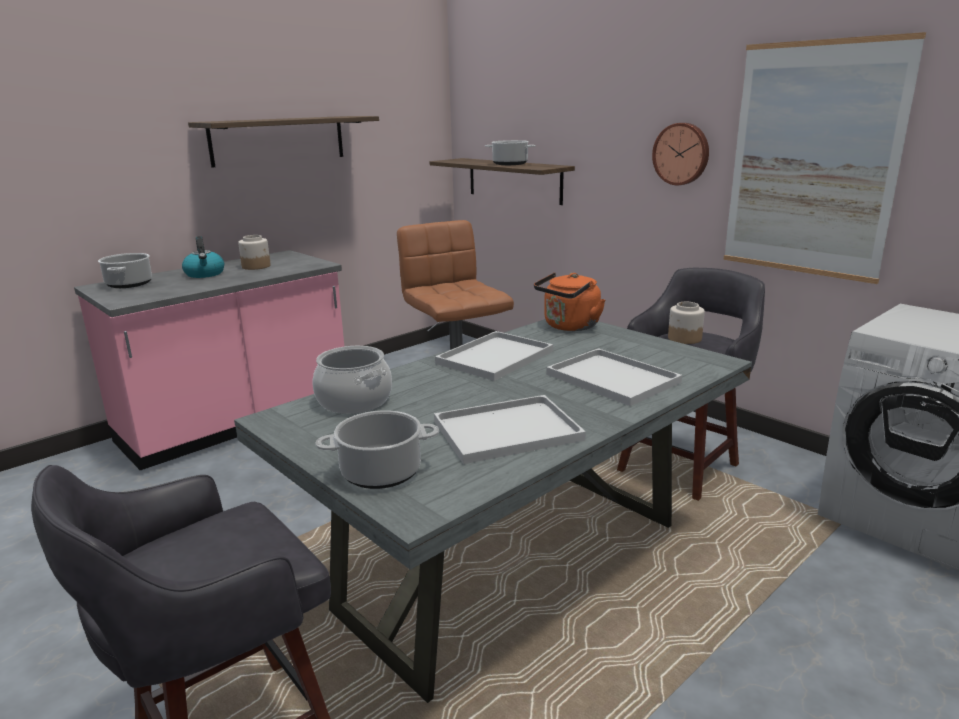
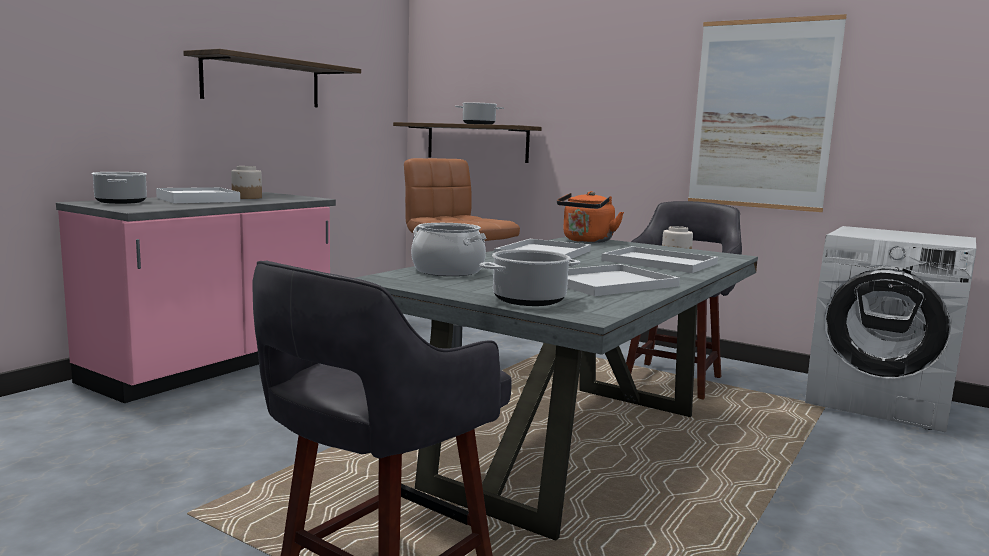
camera: 15 degrees left, 10 degrees down
kettle [182,236,224,278] -> white tray [156,187,240,203]
wall clock [652,123,709,185] -> none

